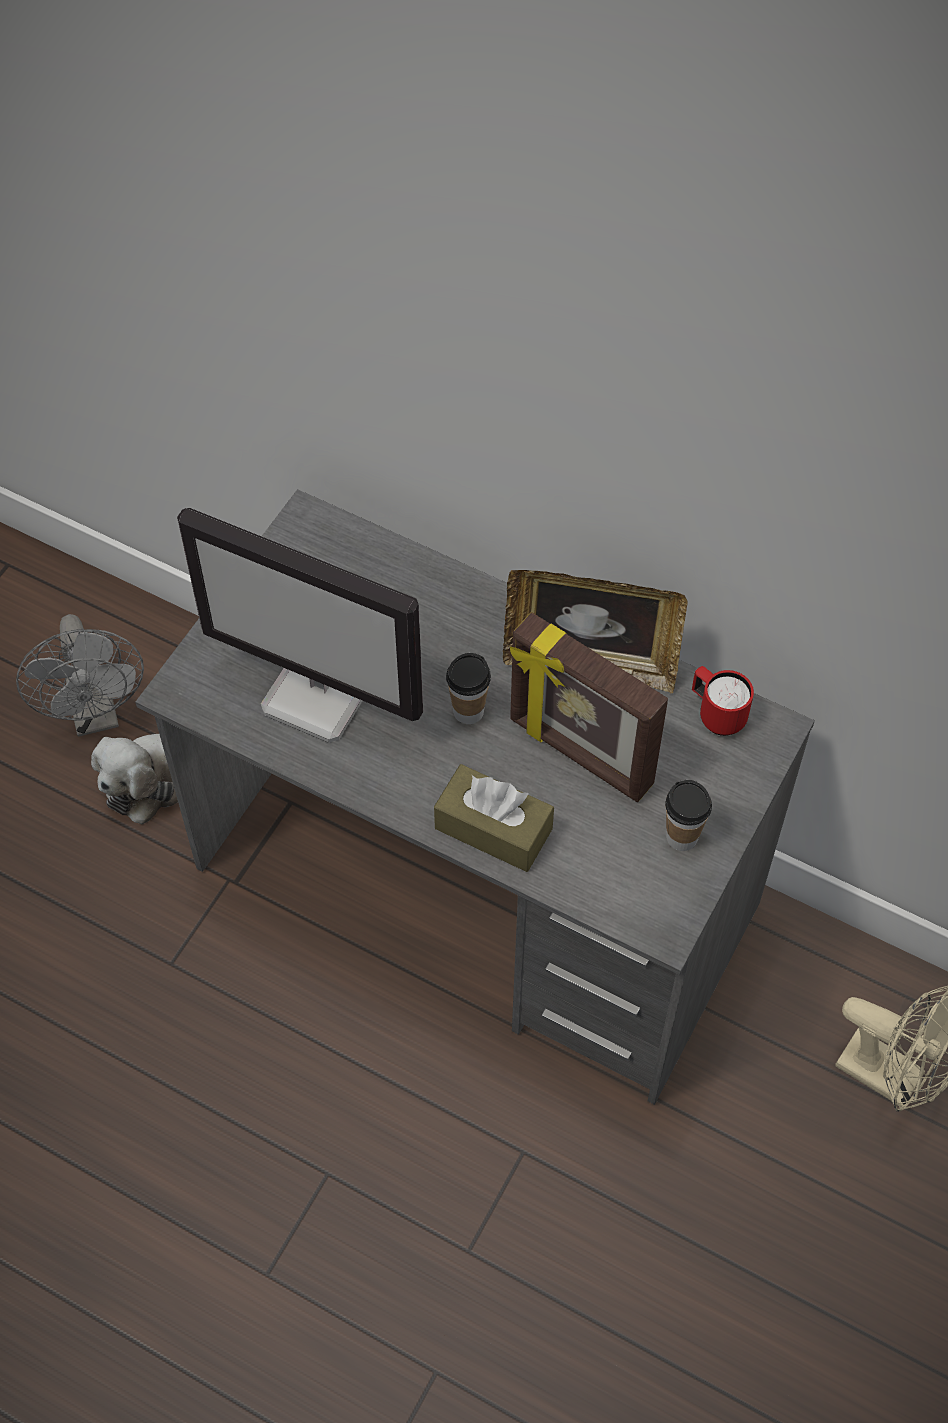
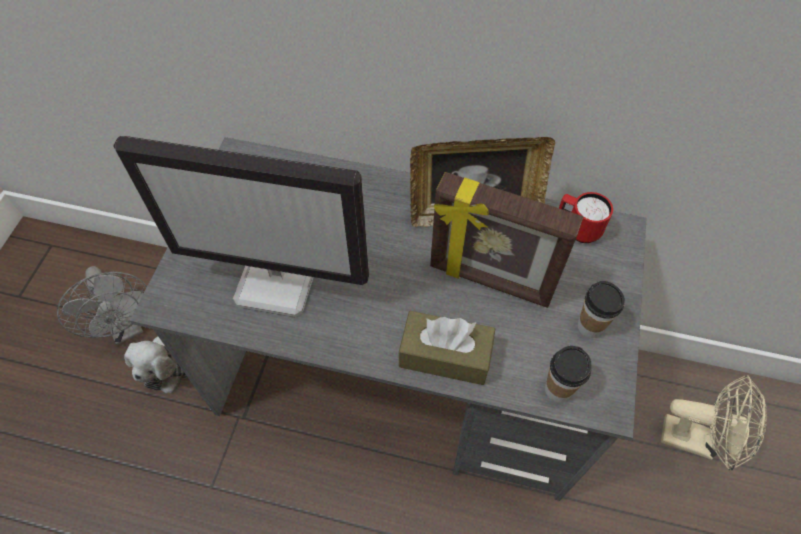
camera: 15 degrees left, 0 degrees up
cup [446,653,491,724] -> cup moved to [545,346,591,402]

